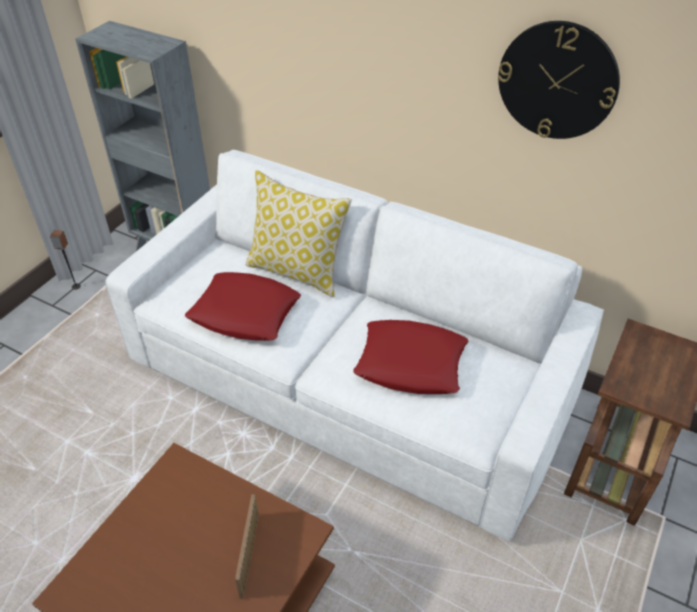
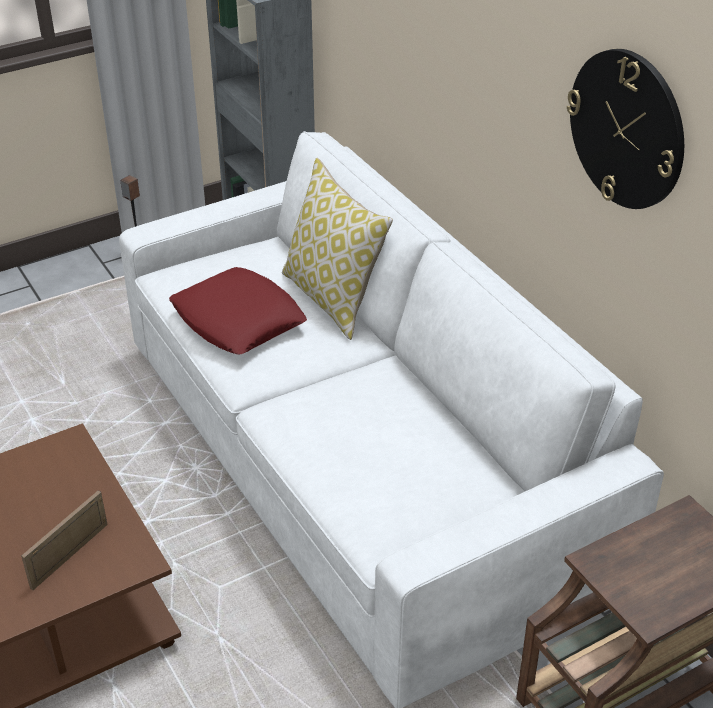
camera: 30 degrees right, 5 degrees down
red pillow [353,320,469,394] -> none

